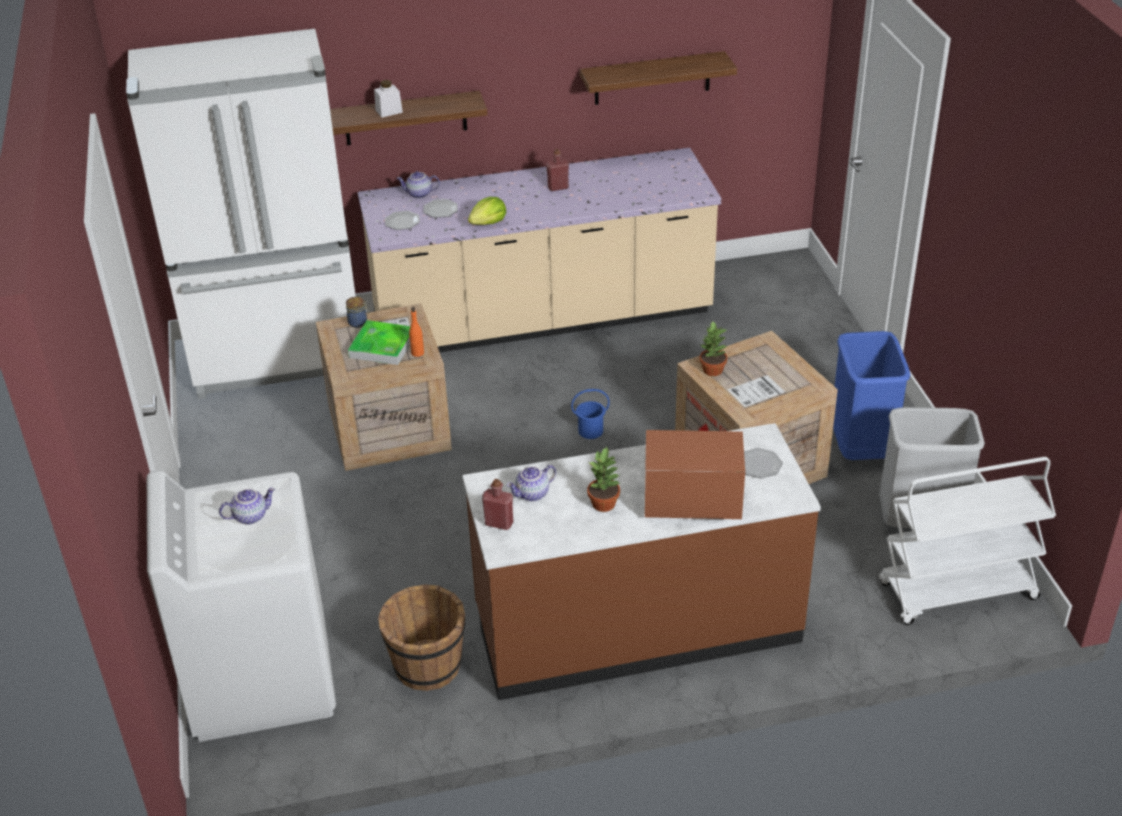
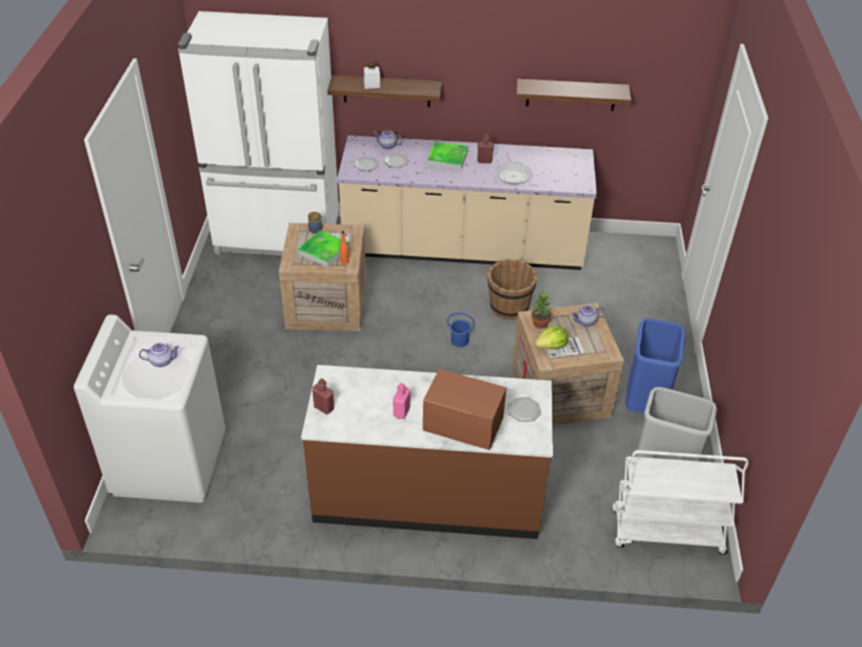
camera: 15 degrees right, 5 degrees up
brown bucket [378,584,465,691] -> brown bucket moved to [487,259,537,320]
lettuce [468,197,507,225] -> lettuce moved to [535,326,568,349]
teapot [507,465,556,501] -> teapot moved to [571,305,604,327]
potted plant [587,447,620,512] -> pink bottle [393,383,410,419]
none -> tray [427,141,468,171]
none -> frying pan [496,152,532,185]

